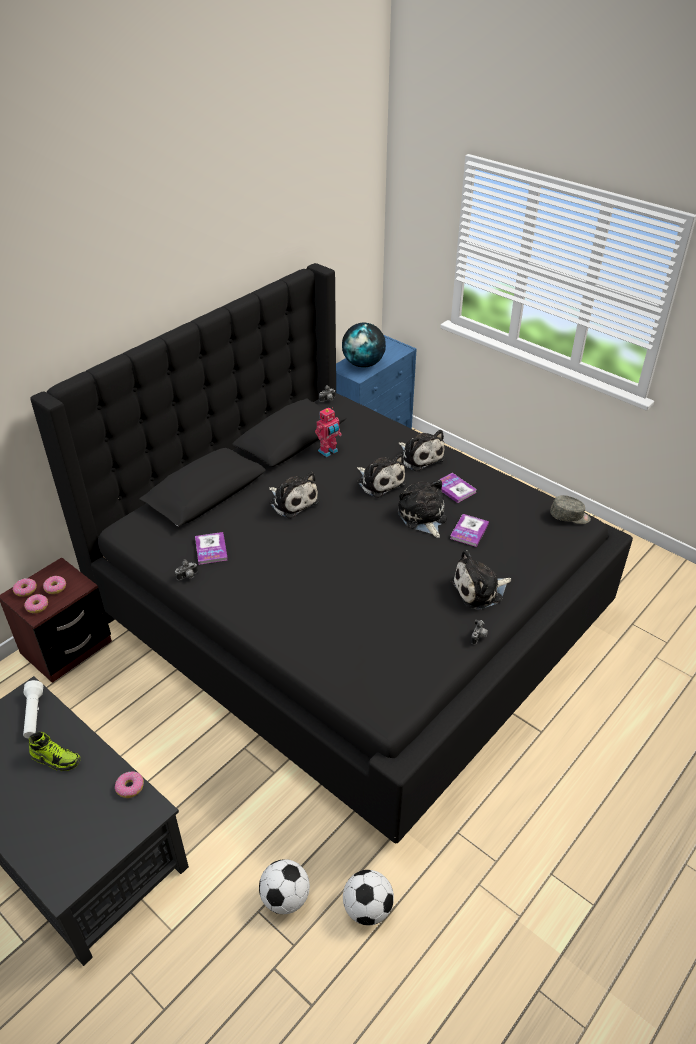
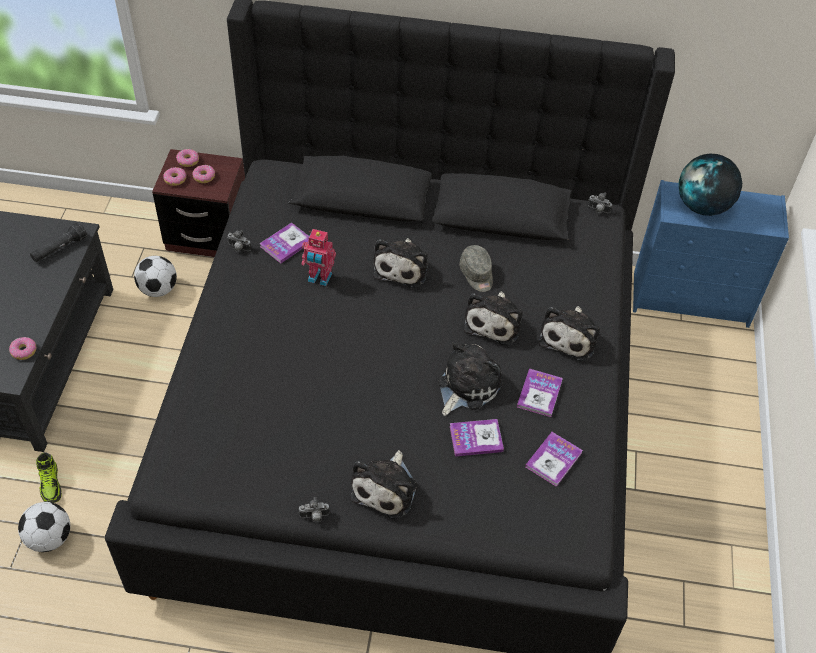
camera: 55 degrees right, 10 degrees up
white flashlight [23,680,43,739] -> black flashlight [30,222,87,262]
shoe [29,731,80,771] -> shoe moved to [36,452,62,503]
toy robot [315,407,342,457] -> toy robot moved to [301,229,336,286]
football [343,870,394,925] -> football moved to [134,256,177,297]
plush toy [451,550,511,610] -> plush toy turned 105 degrees counterclockwise [349,450,417,519]
grey cap [550,495,591,524] -> grey cap moved to [459,245,493,292]
none -> book [525,432,583,487]

